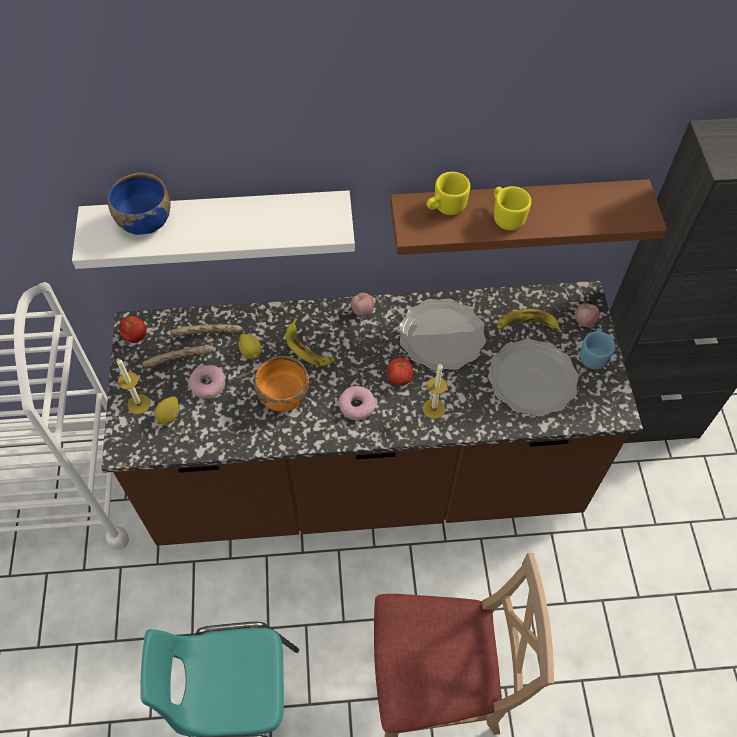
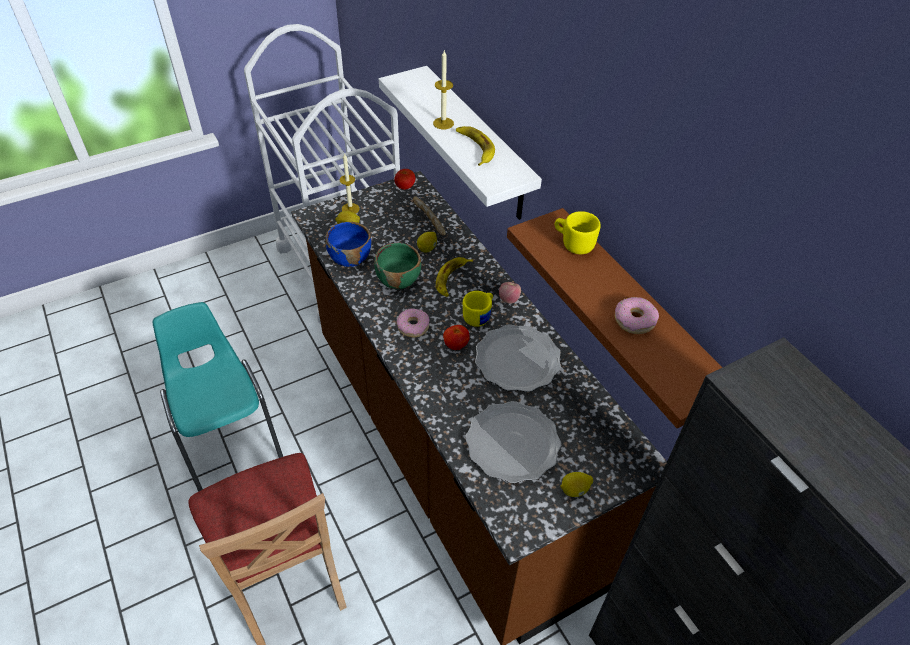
camera: 65 degrees right, 10 degrees down
blue bowl [107,173,171,235] -> blue bowl moved to [325,222,371,267]
bread [142,345,214,368] -> none
donut [189,365,225,399] -> donut moved to [615,297,659,334]
orange bowl [254,356,309,412] -> green bowl [374,243,421,289]
candle [423,363,448,419] -> candle moved to [433,51,454,129]
yellow mug [494,186,531,230] -> yellow mug moved to [463,291,493,327]
banana [497,309,563,333] -> banana moved to [456,126,495,166]
apple [575,303,599,327] -> none
blue mug [580,328,615,369] -> lemon [560,472,593,497]

